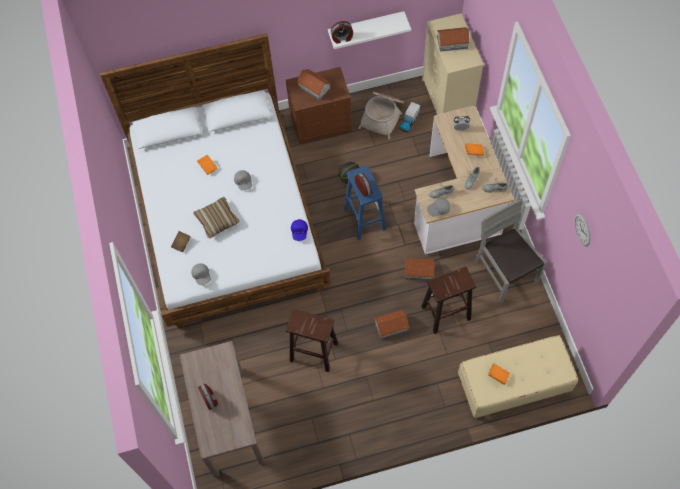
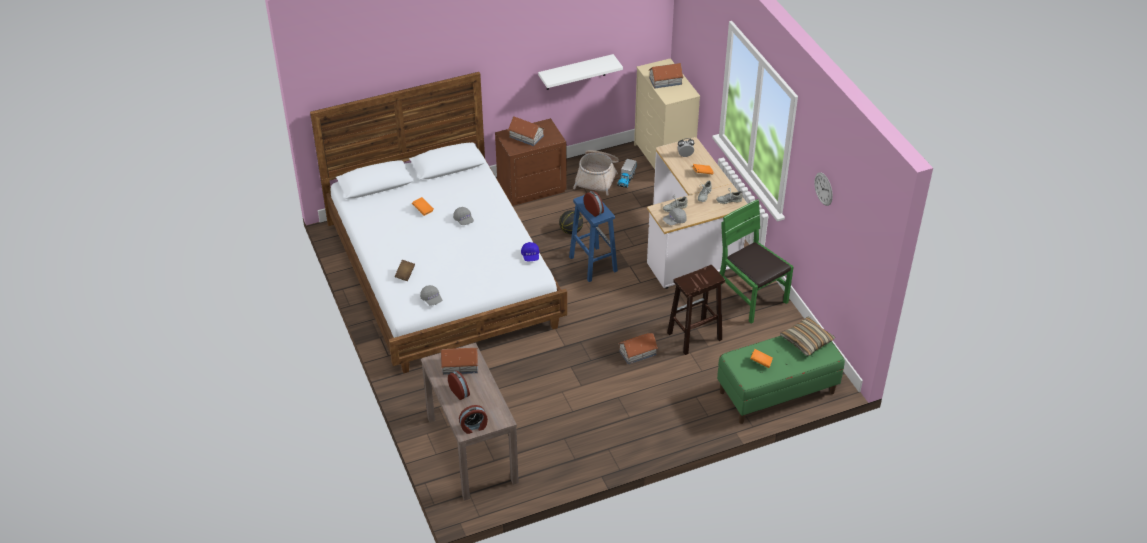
camera: 10 degrees left, 20 degrees down
pillow [193,196,240,238] -> pillow moved to [780,316,835,356]
brown stool [286,309,338,372] -> none
alarm clock [331,21,353,44] -> alarm clock moved to [459,405,488,434]
toy house [404,258,435,280] -> toy house moved to [441,348,478,375]
beige bench [458,335,578,419] -> green bench [717,336,845,424]
grey chair [474,199,547,303] -> green chair [720,199,794,324]

